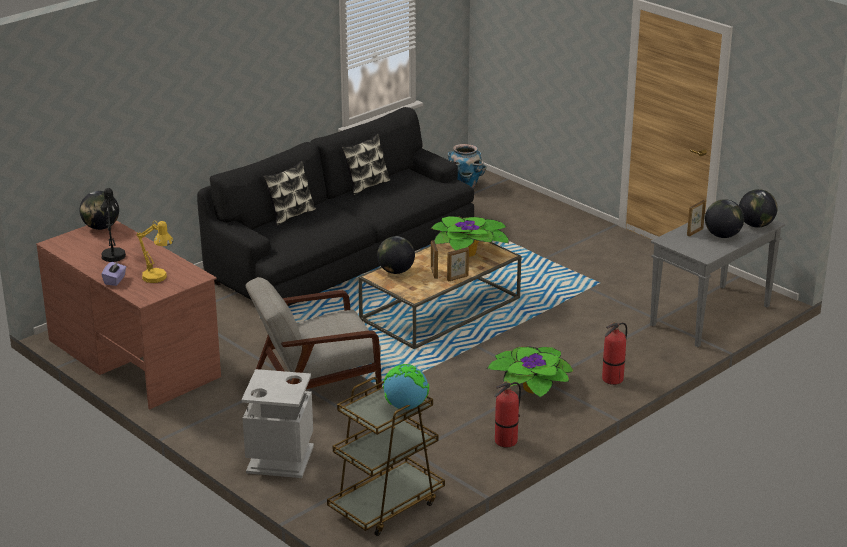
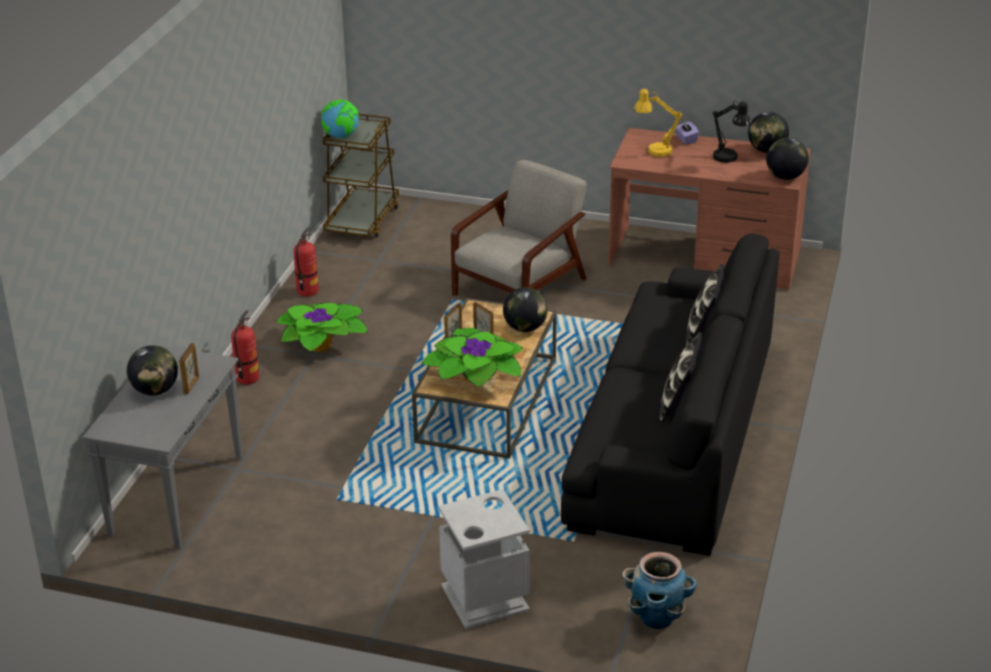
camera: 150 degrees right, 5 degrees up
grey trash can [241,369,314,478] -> grey trash can moved to [438,489,530,629]
globe [739,189,778,228] -> globe moved to [748,112,789,153]

